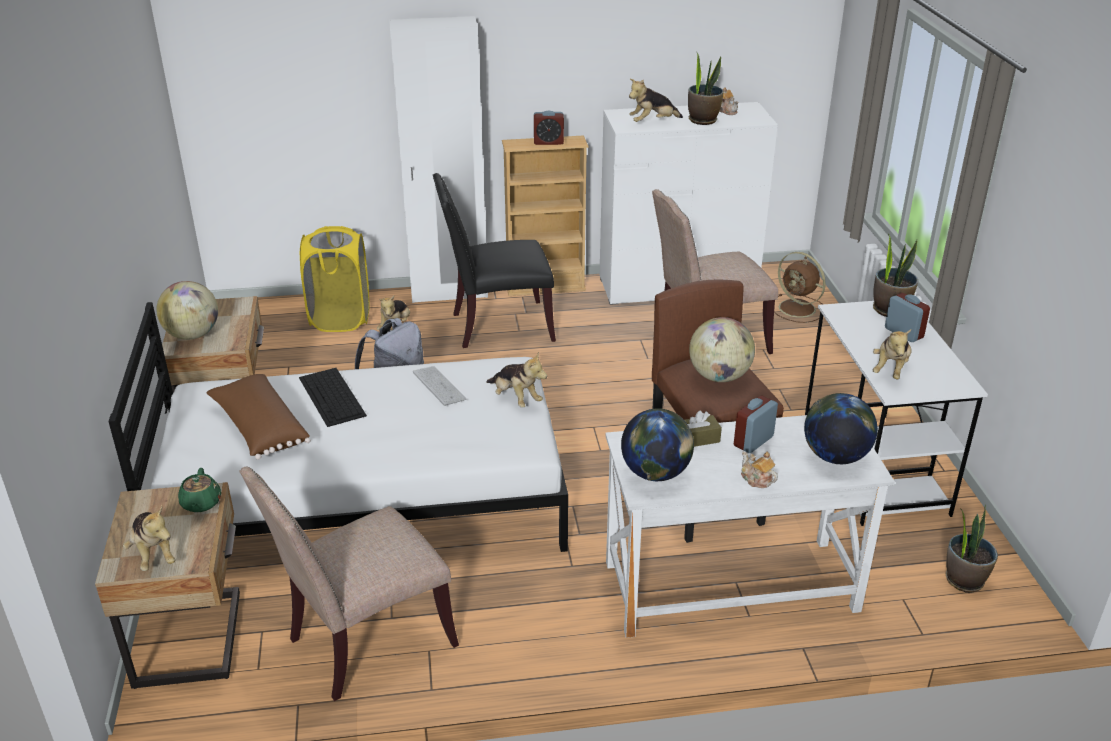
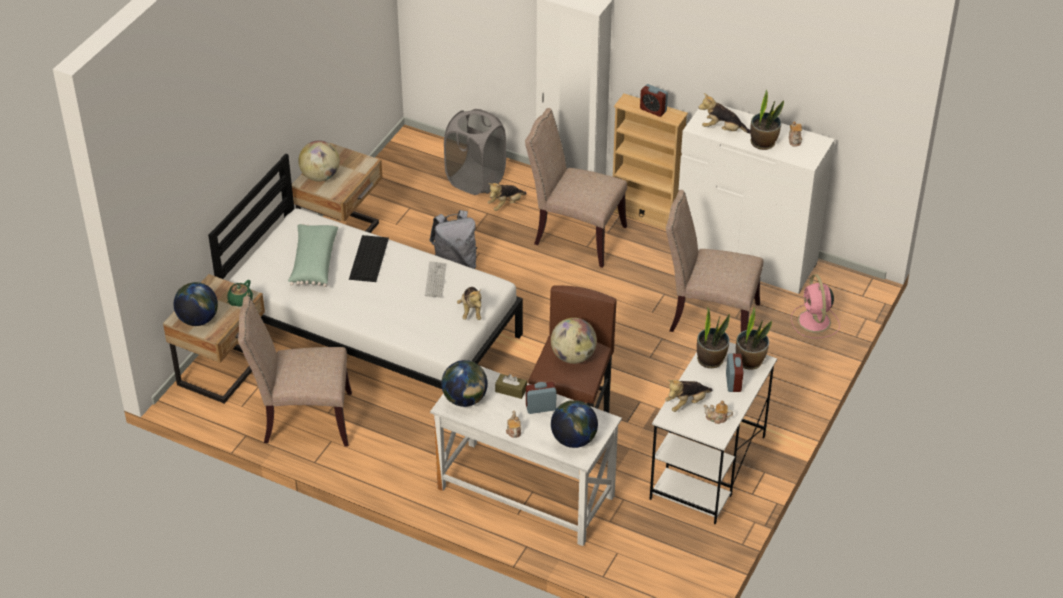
camera: 35 degrees right, 10 degrees up
plush toy [123,506,175,571] -> globe [174,282,218,326]
brown pillow [206,374,311,460] -> green pillow [288,224,338,287]
yellow laundry basket [300,226,370,332] -> grey laundry basket [444,109,506,195]
black chair [433,173,556,348] -> beige chair [525,108,627,268]
brown fan [774,252,826,323] -> pink fan [791,274,840,338]
potted plant [946,505,998,593] -> potted plant moved to [697,307,730,368]
none -> teapot [704,400,733,424]

